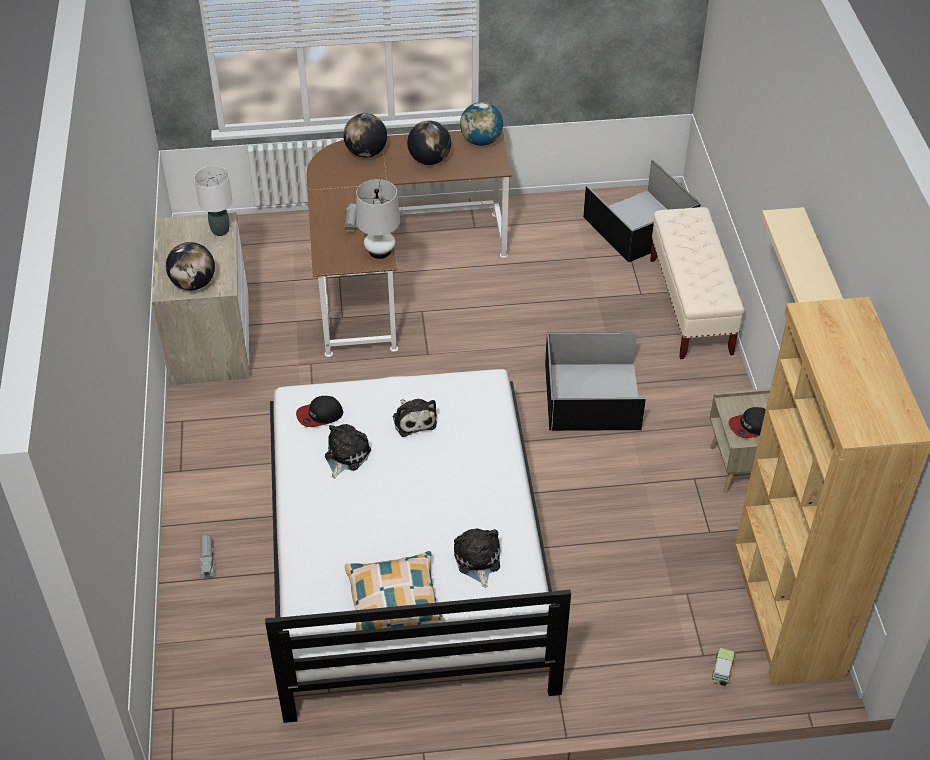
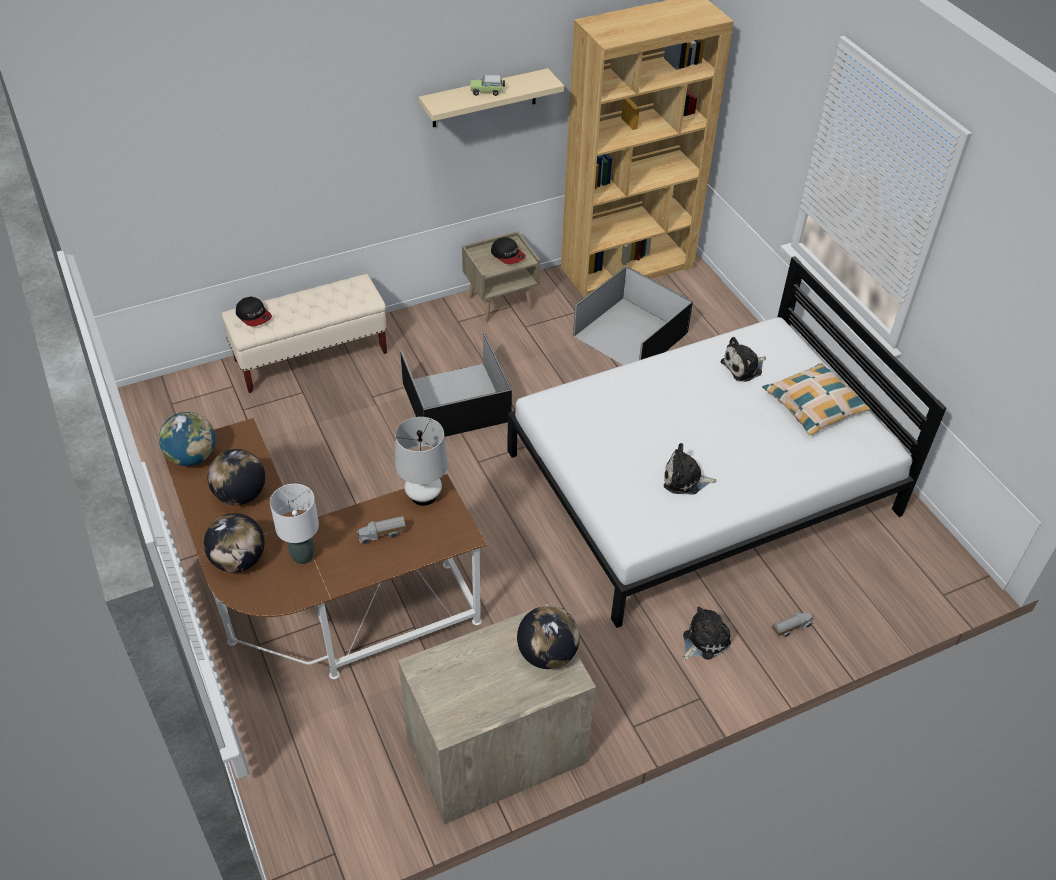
camera: 110 degrees left, 0 degrees up
white table lamp [194,166,233,236] -> white table lamp moved to [270,484,319,564]
cap [296,396,343,427] -> cap moved to [236,297,272,327]
plush toy [393,399,437,437] -> plush toy moved to [683,607,731,660]
black storage box [583,160,701,262] -> black storage box moved to [573,266,693,365]
toy car [711,648,735,686] -> toy car moved to [470,75,505,96]

